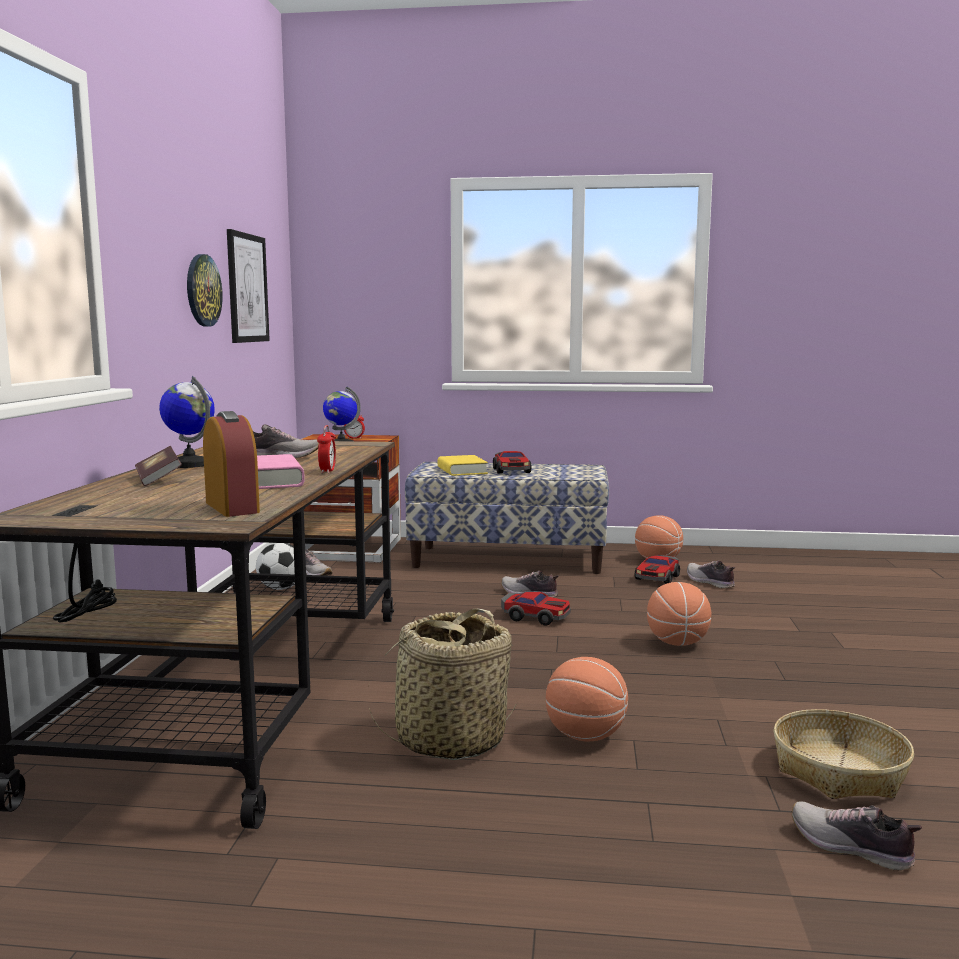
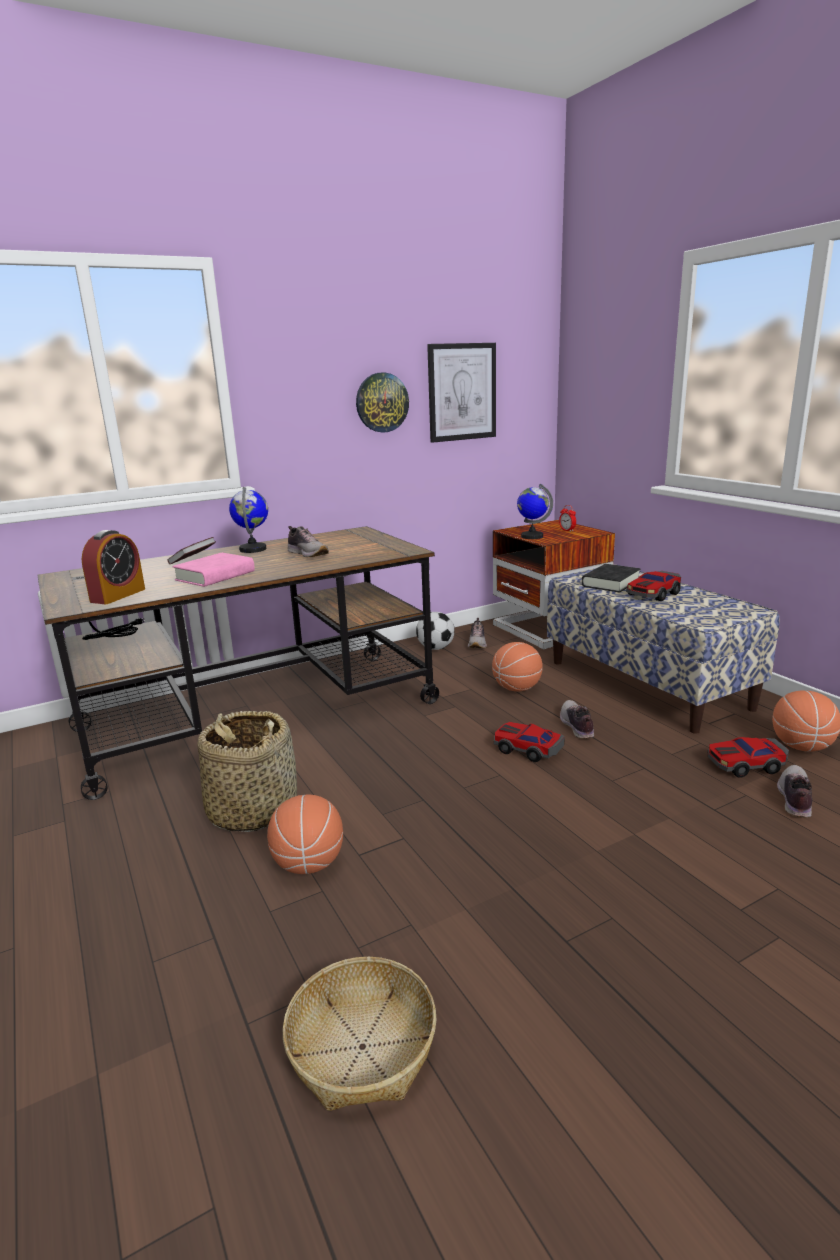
camera: 55 degrees right, 10 degrees up
alarm clock [317,425,336,474] -> none
yellow book [438,455,488,476] -> black book [582,564,640,593]
toy car [501,592,571,626] -> toy car turned 135 degrees clockwise [494,722,565,762]
basketball [647,582,711,646] -> basketball moved to [492,642,543,692]
shoe [792,801,922,871] -> none

